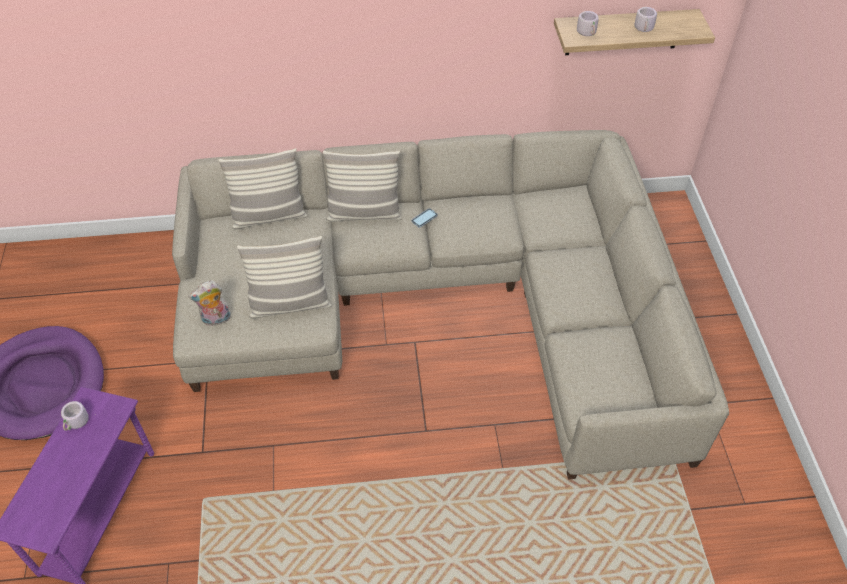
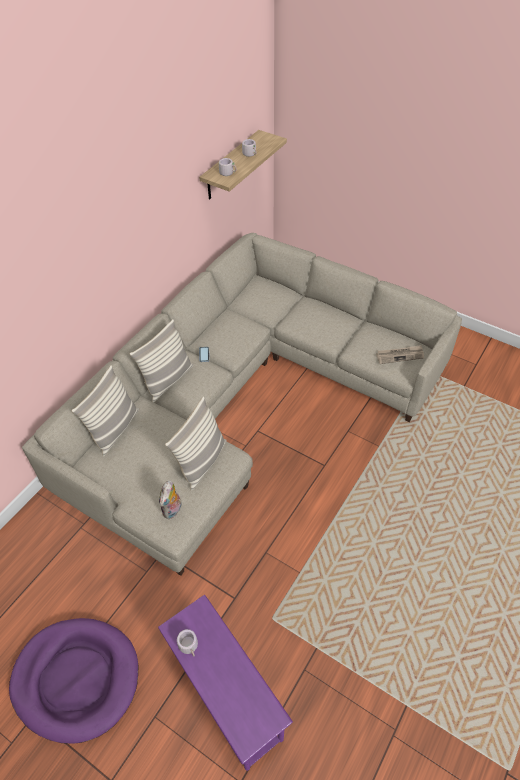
camera: 50 degrees left, 0 degrees up
none -> newspaper [376,345,424,364]

